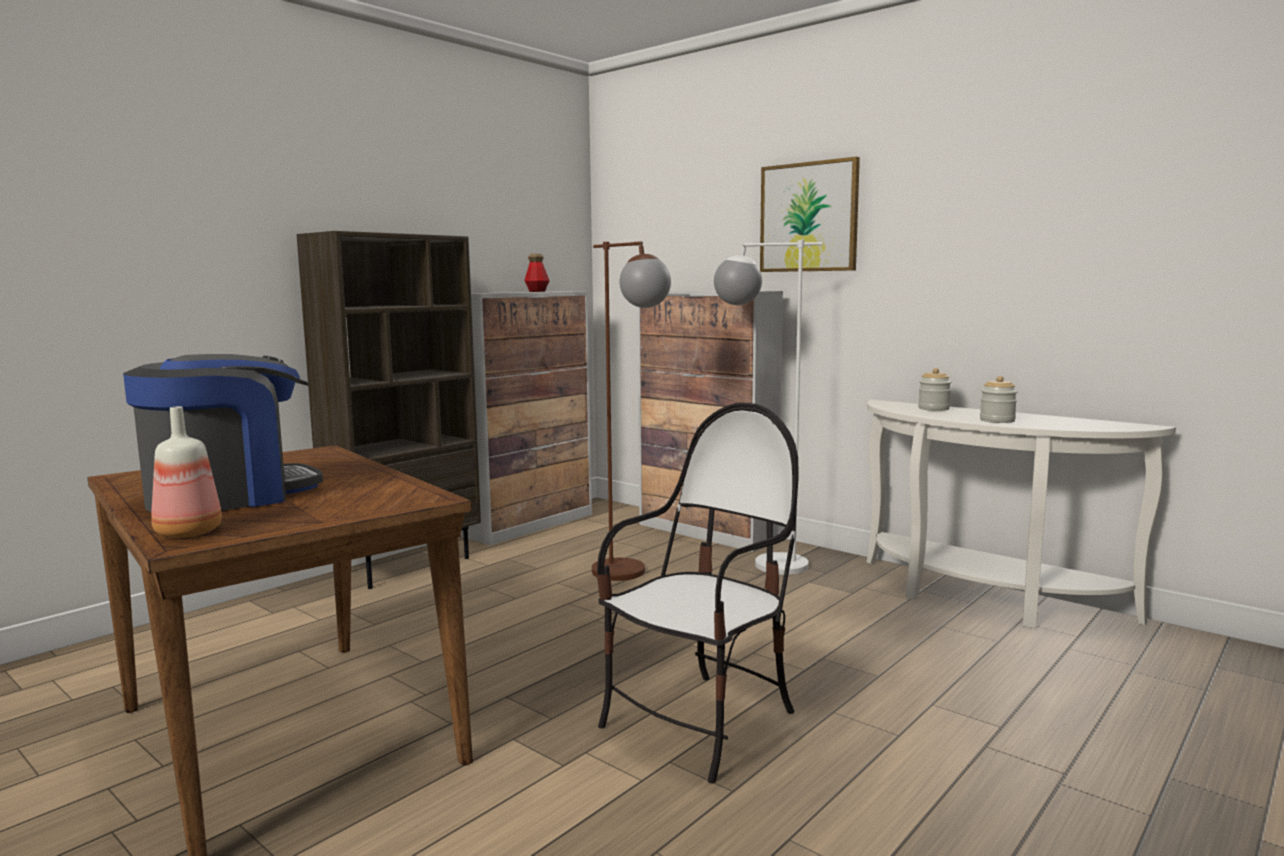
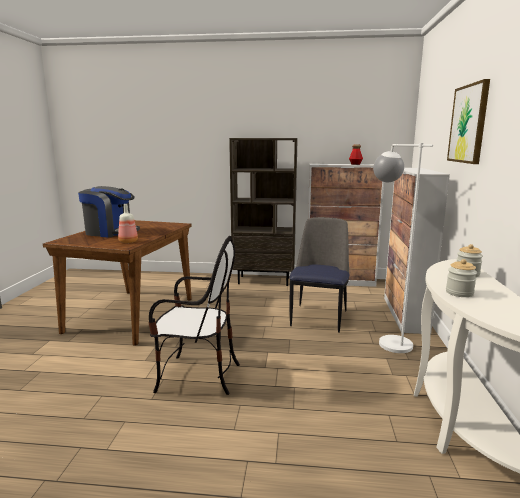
camera: 55 degrees right, 5 degrees up
bottle [151,406,222,538] -> bottle moved to [118,204,138,243]
brown floor lamp [592,241,671,581] -> chair [289,217,349,333]

